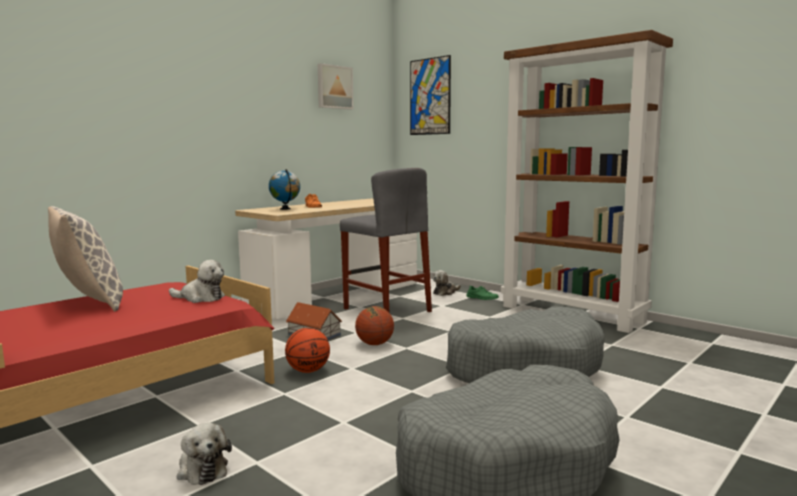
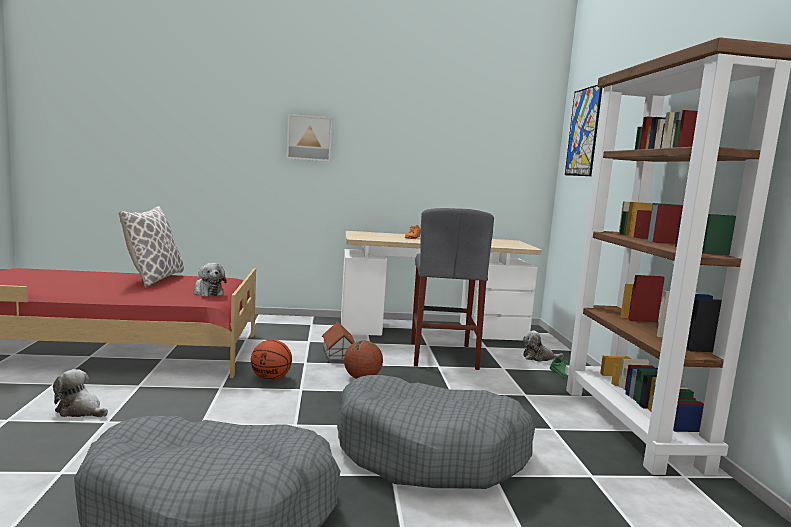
camera: 40 degrees right, 0 degrees up
plush toy [177,423,232,485] -> plush toy turned 105 degrees clockwise [53,369,108,417]
globe [269,169,300,210] -> none
picture [318,63,354,110] -> picture moved to [286,114,332,162]

